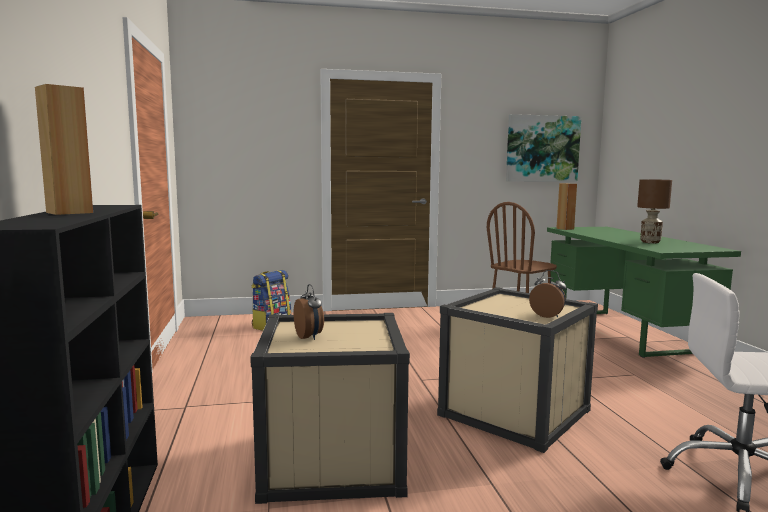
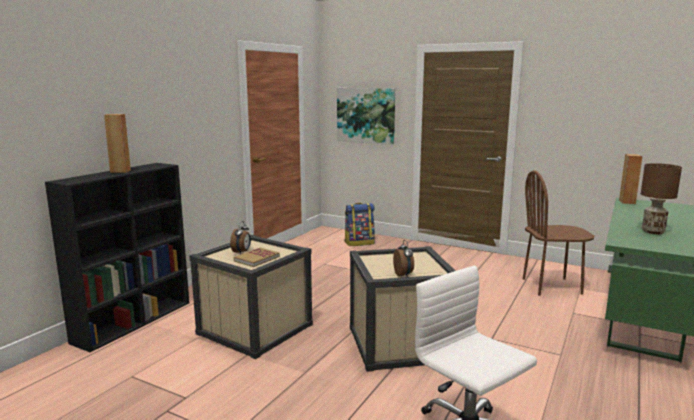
camera: 40 degrees right, 5 degrees up
picture [506,114,582,182] -> picture moved to [337,88,395,145]
none -> book [234,248,280,267]

